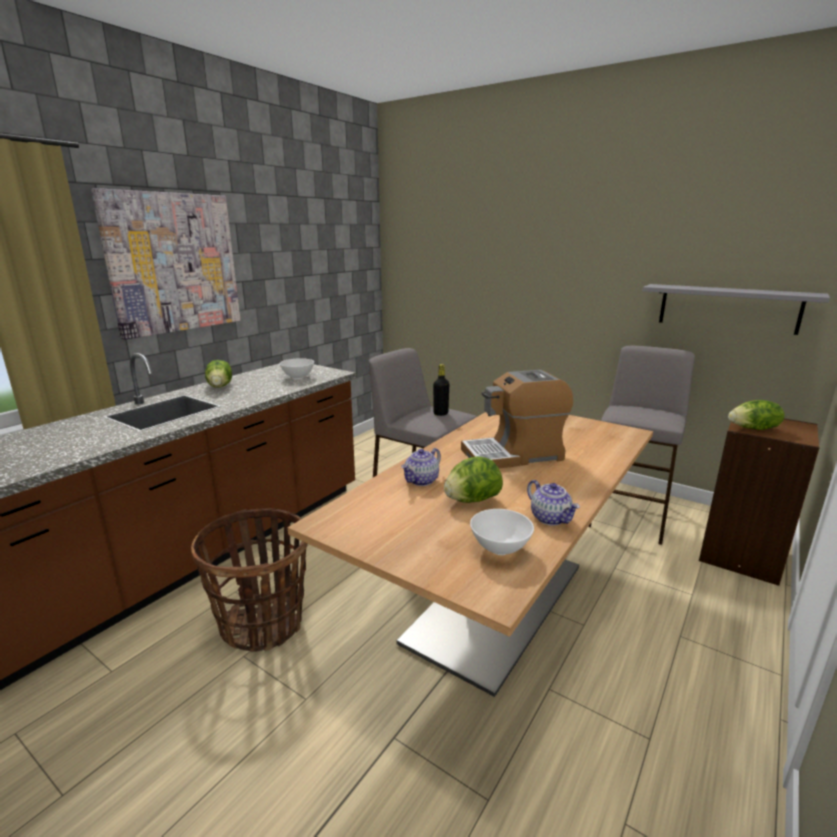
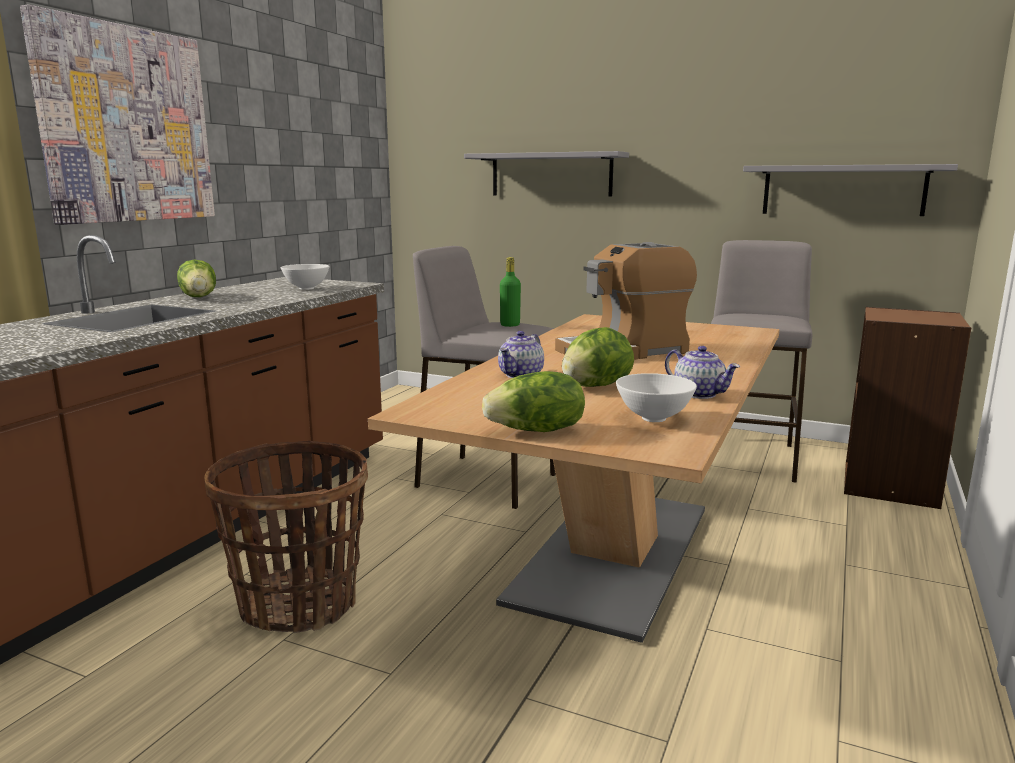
camera: 10 degrees left, 5 degrees down
black bottle [433,364,449,416] -> green bottle [500,257,521,327]
lettuce [728,400,785,430] -> lettuce moved to [482,371,585,432]
none -> grey shelf [464,151,629,197]

